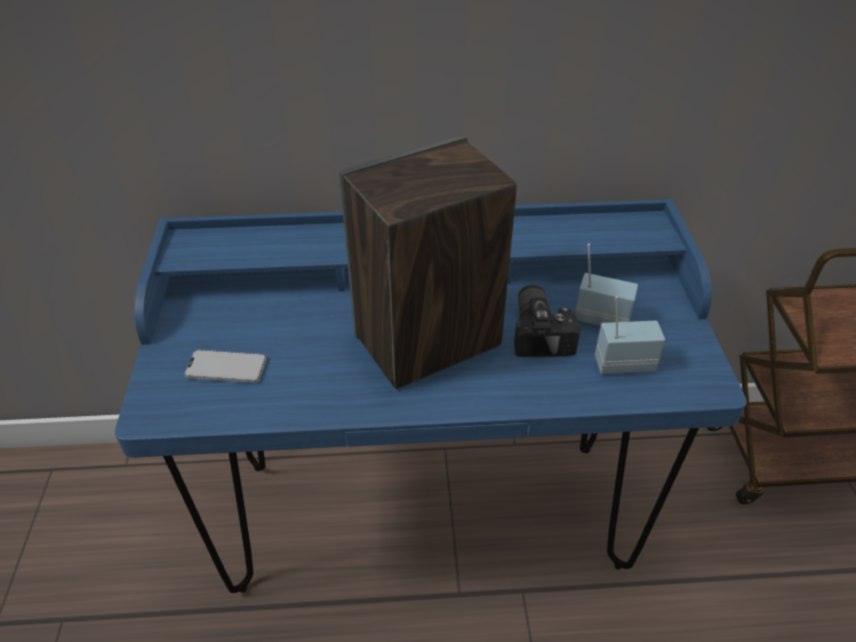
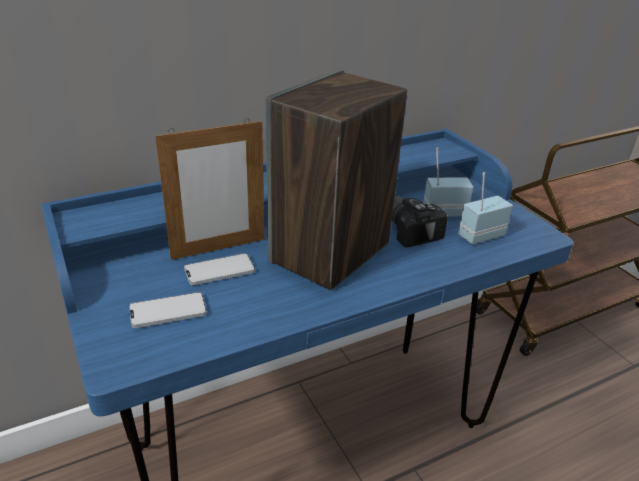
camera: 25 degrees left, 10 degrees down
none -> picture frame [155,118,264,260]
none -> phone [184,253,255,285]

